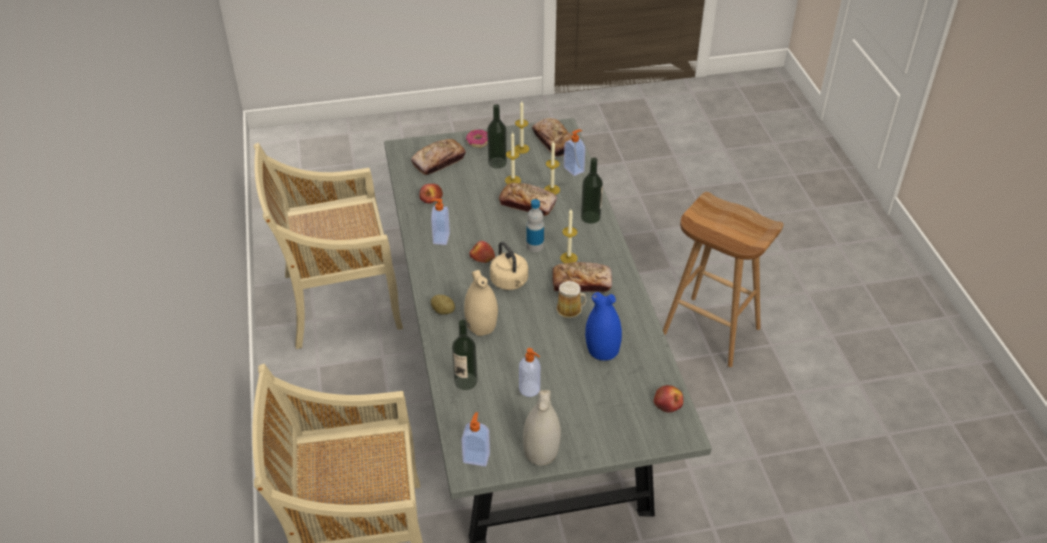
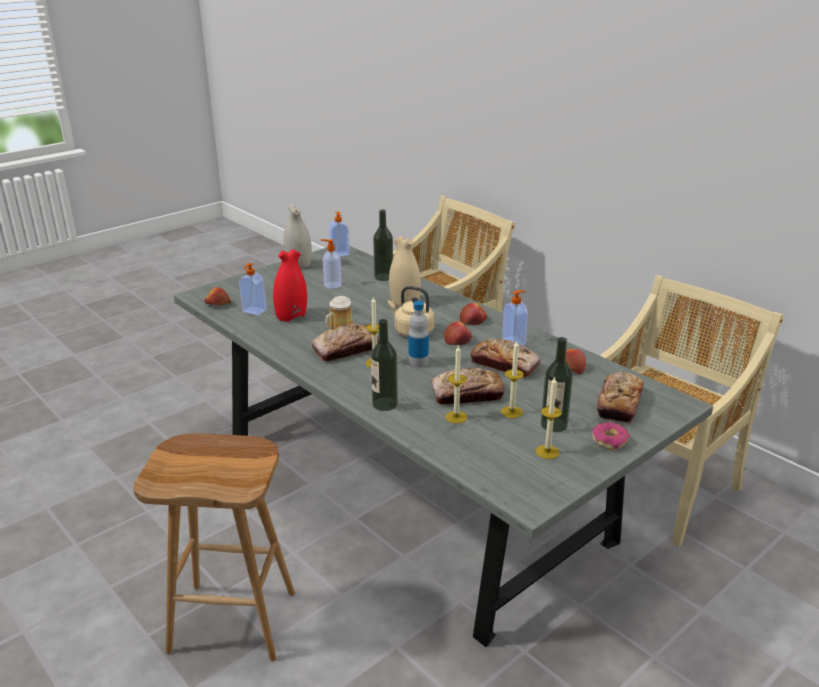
camera: 150 degrees right, 15 degrees down
potato [431,295,455,315] -> none
bread [532,118,572,156] -> bread moved to [470,339,541,377]
soap dispenser [564,130,585,176] -> soap dispenser moved to [239,263,267,315]
blue vase [585,292,622,361] -> red vase [273,249,307,322]
none -> apple [460,303,487,325]

